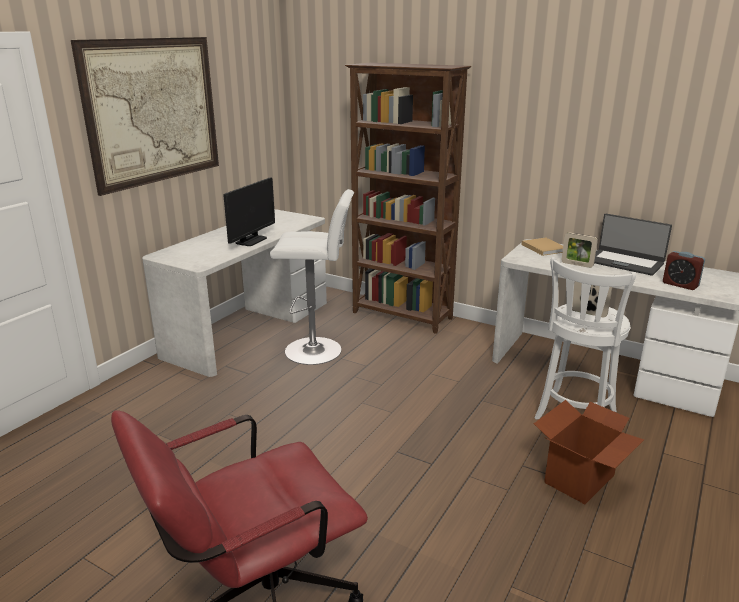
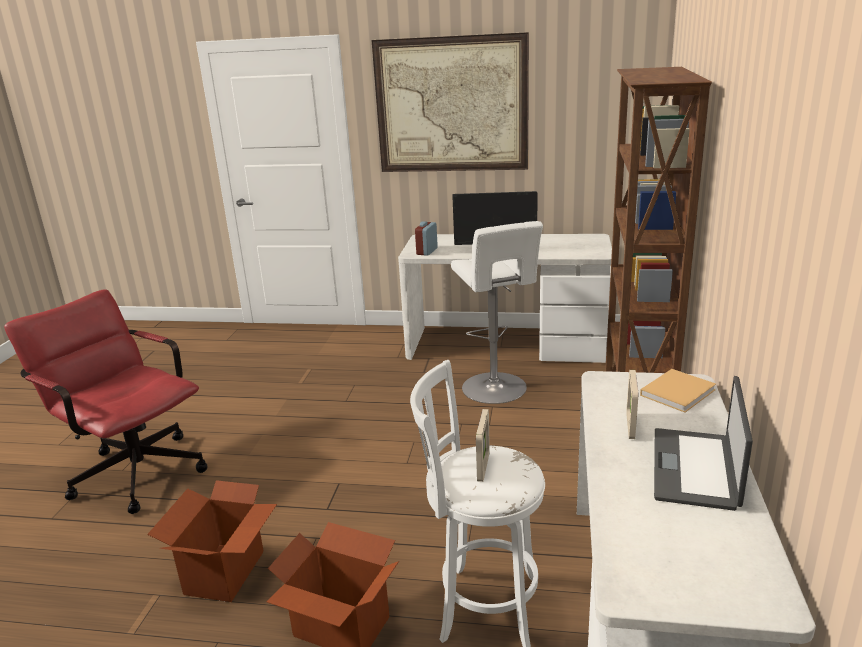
camera: 70 degrees right, 0 degrees up
alarm clock [663,251,705,290] -> alarm clock moved to [415,221,438,256]
none -> cardboard box [147,480,277,602]

